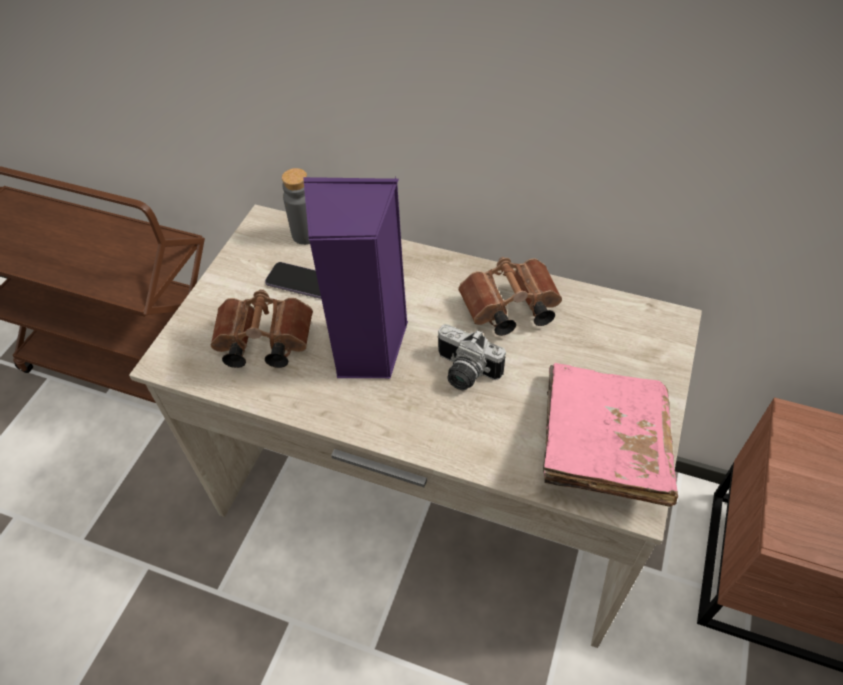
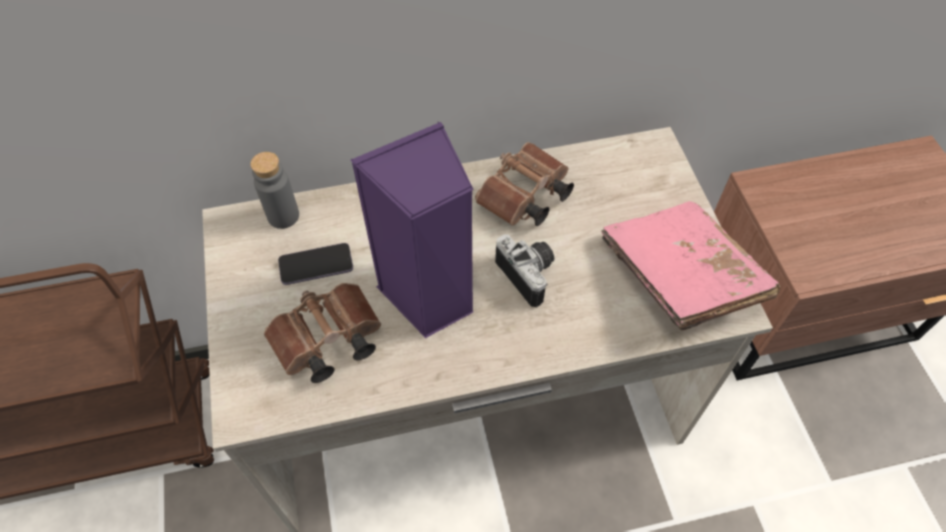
camera: 35 degrees left, 5 degrees up
camera [437,324,506,390] -> camera turned 120 degrees counterclockwise [495,234,554,307]

